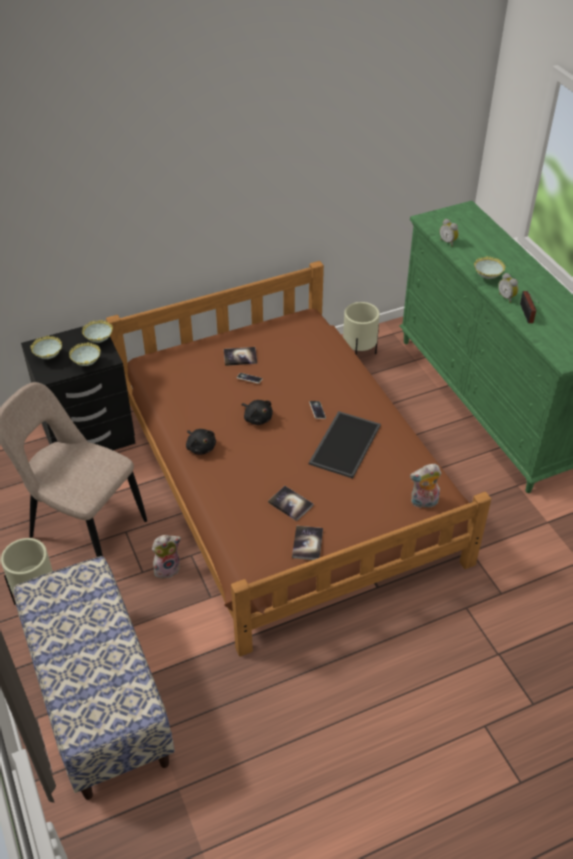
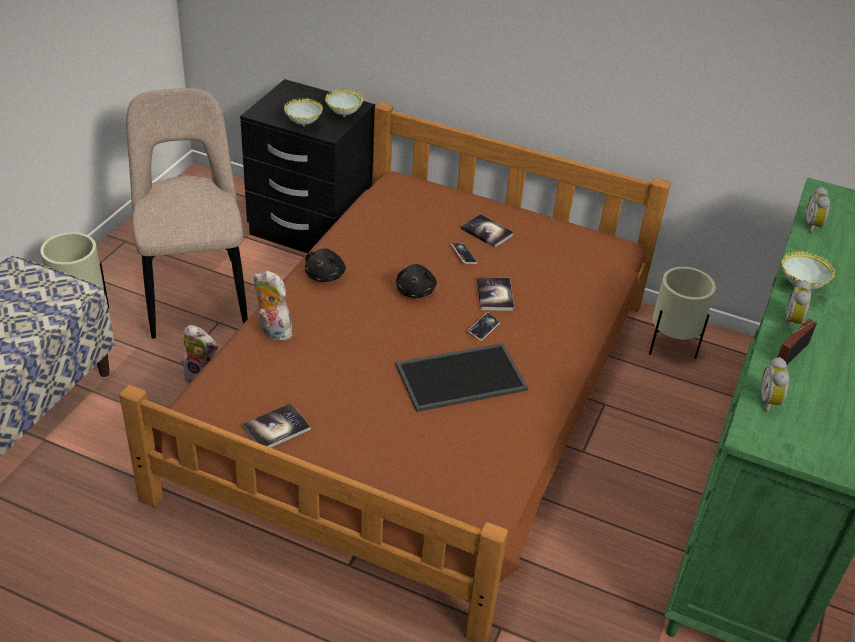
camera: 45 degrees right, 5 degrees down
bowl [30,336,62,359] -> none
book [268,486,313,521] -> book moved to [477,277,514,311]
plush toy [410,464,441,508] -> plush toy moved to [253,271,294,341]
none -> alarm clock [761,357,789,413]

